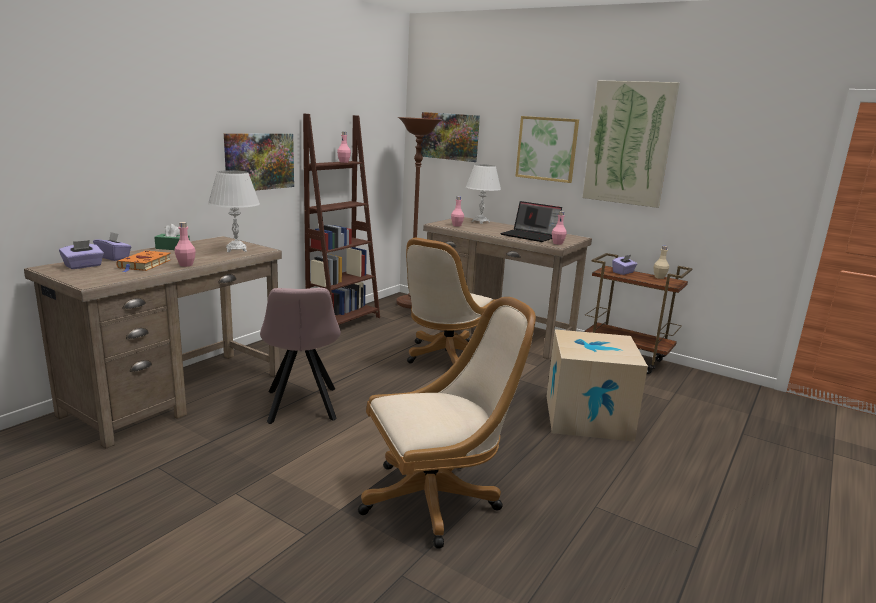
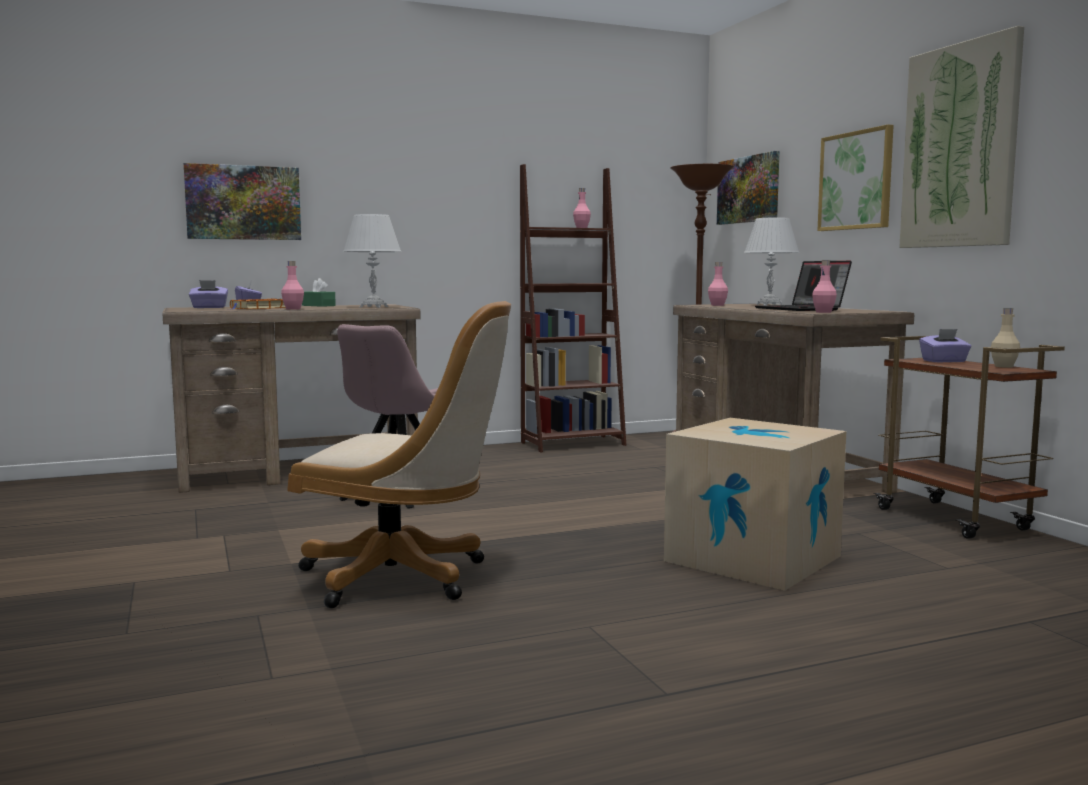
camera: 35 degrees right, 10 degrees down
picture [224,134,294,191] -> picture moved to [184,163,301,240]
office chair [406,238,496,364] -> none

